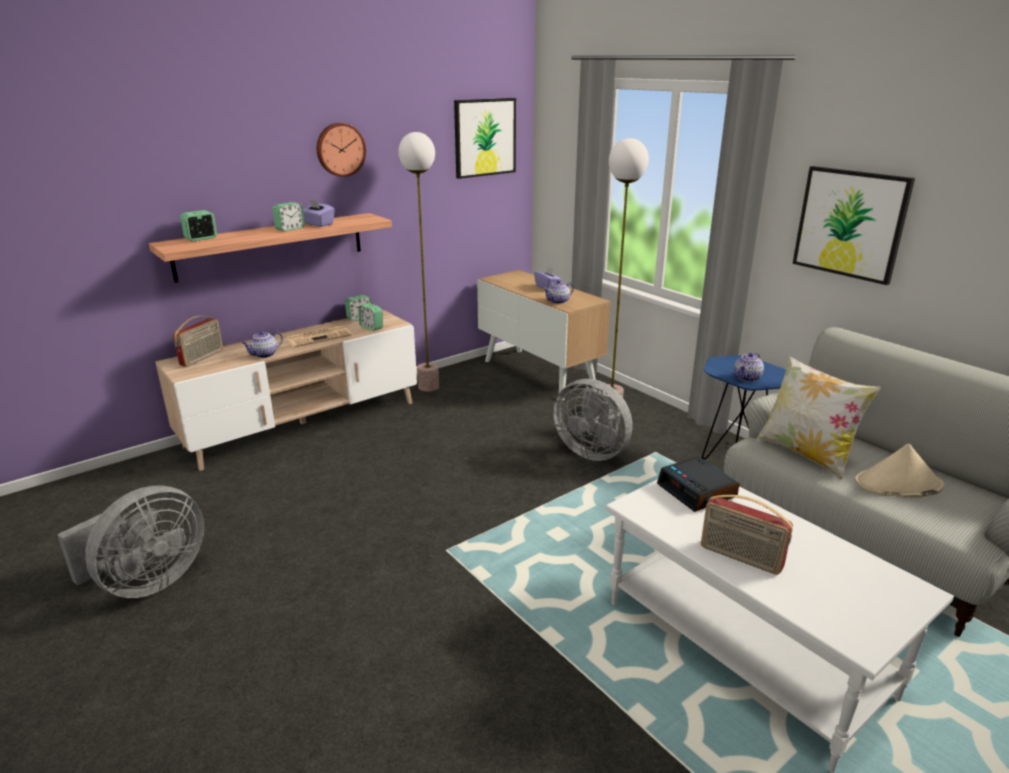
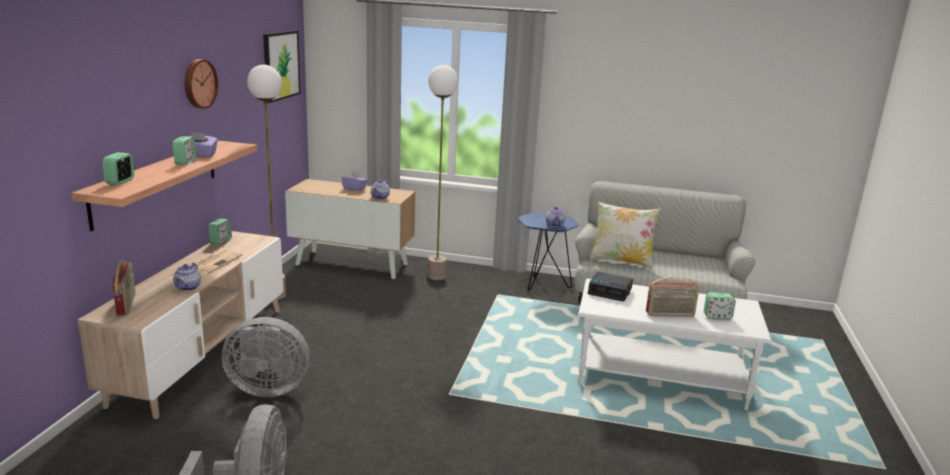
camera: 40 degrees left, 5 degrees down
alarm clock [358,303,383,331] -> alarm clock moved to [704,292,736,320]
grey fan [553,379,632,461] -> grey fan moved to [222,317,310,397]
picture [793,166,915,285] -> none
beige hat [855,443,944,498] -> none

